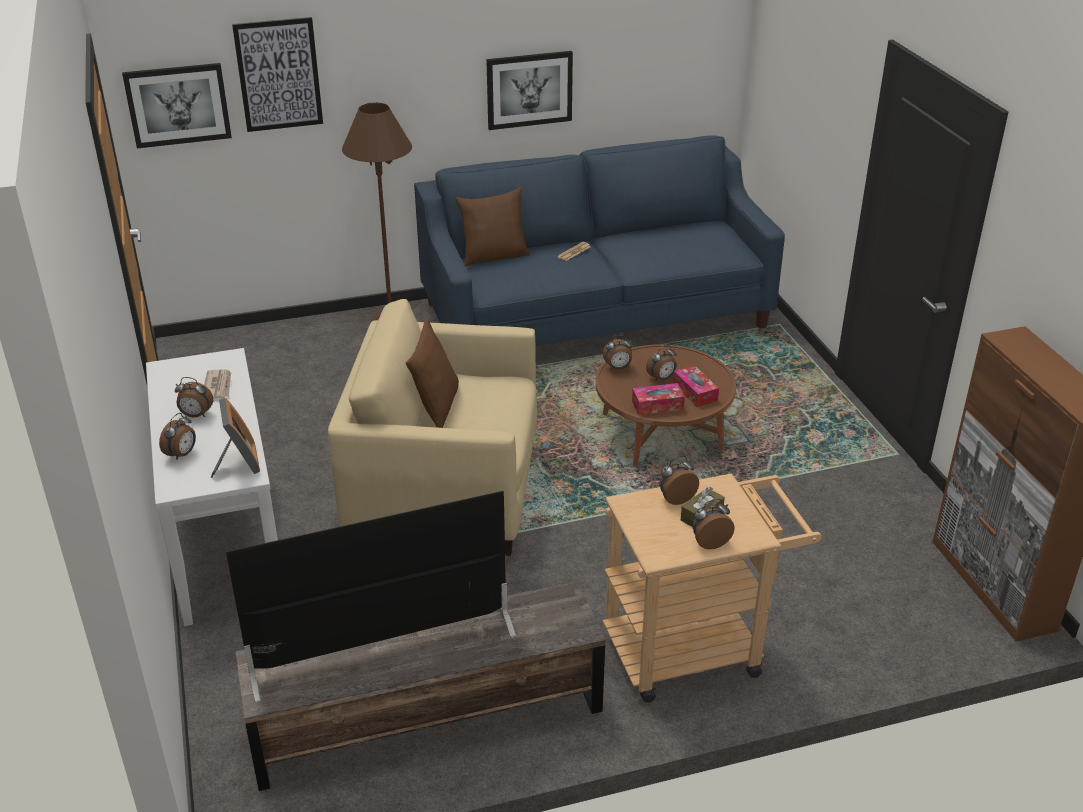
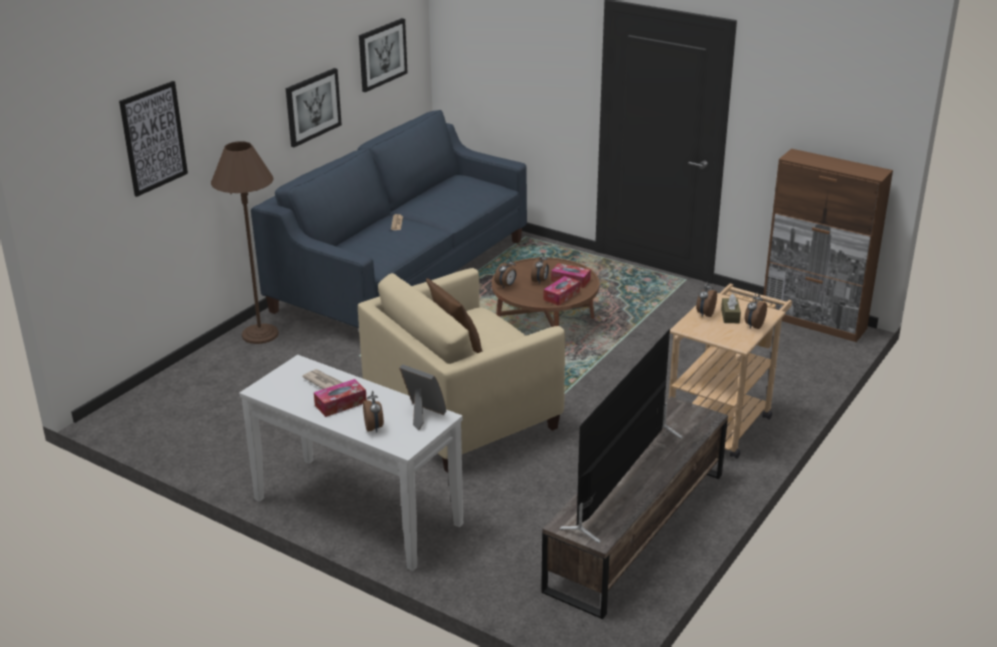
camera: 40 degrees left, 5 degrees down
picture [122,63,232,148] -> picture moved to [359,18,408,92]
alarm clock [175,377,213,417] -> tissue box [314,379,367,417]
brown pillow [455,188,530,266] -> none

